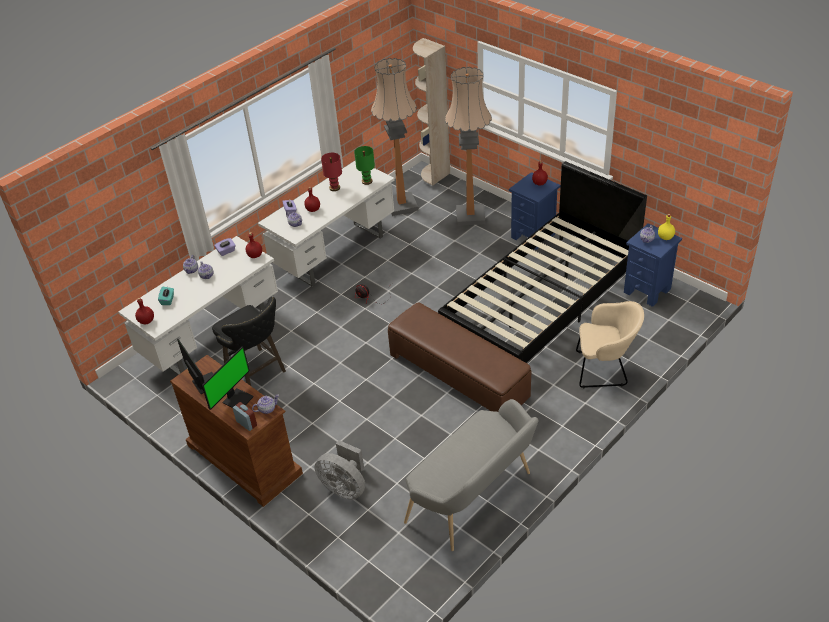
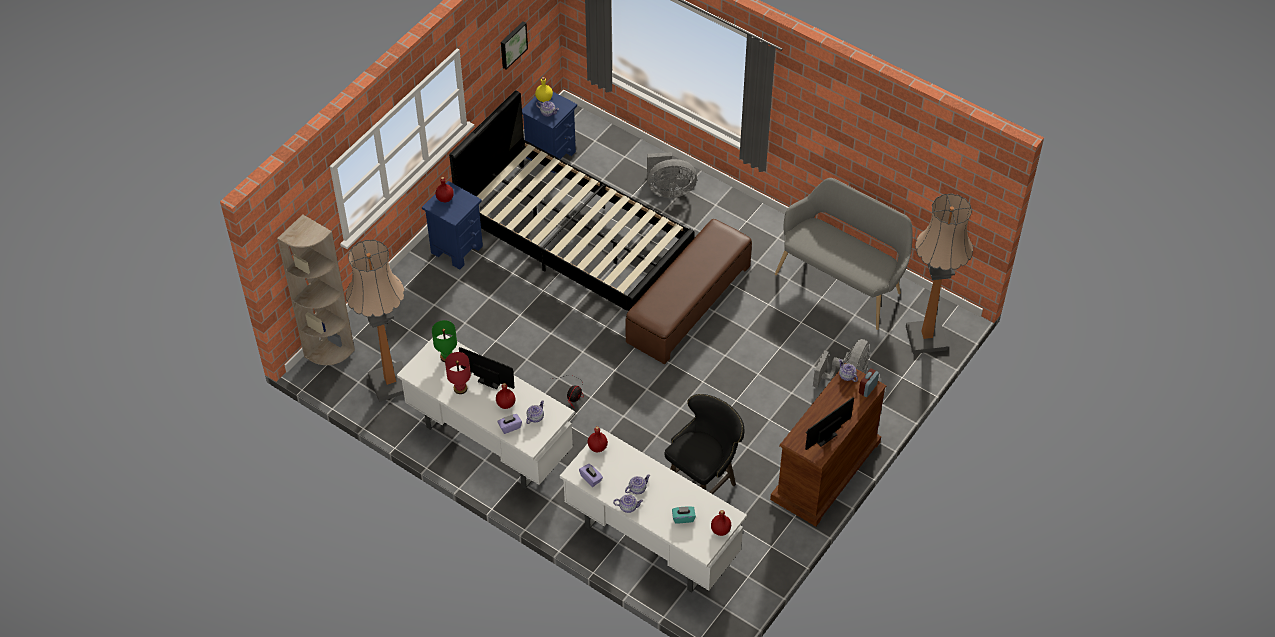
camera: 100 degrees left, 10 degrees up
monitor [202,347,254,410] -> monitor moved to [459,347,515,389]
floor lamp [445,67,492,226] -> floor lamp moved to [906,193,973,354]
beige armchair [576,301,644,389] -> grey fan [647,152,697,198]
none -> picture [501,22,528,70]

